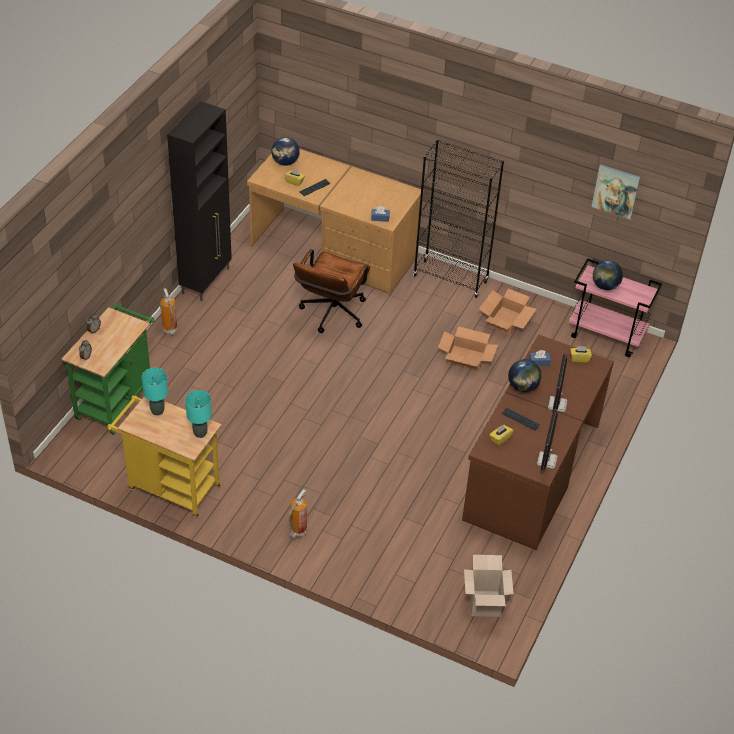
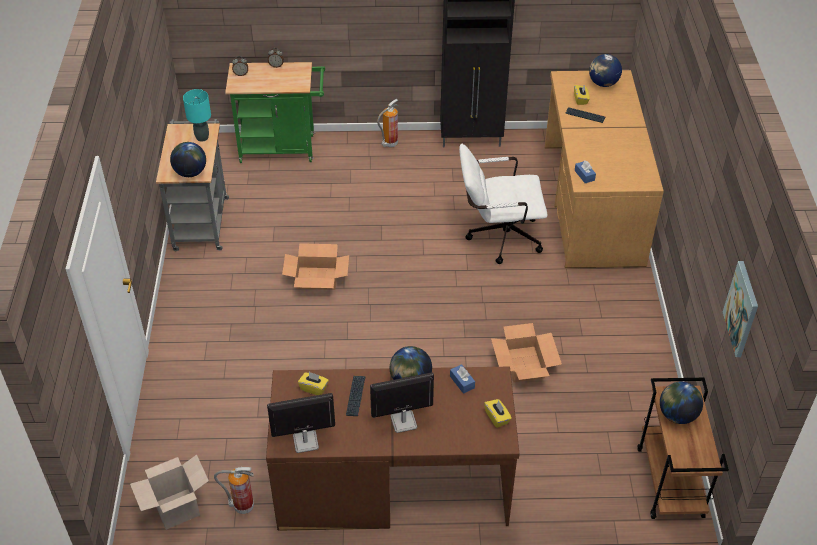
camera: 65 degrees right, 0 degrees up
yellow cart [108,396,222,518] -> grey cart [156,119,229,251]
turquoise table lamp [185,390,212,438] -> globe [170,142,206,177]
fire extinguisher [288,489,307,538] -> fire extinguisher moved to [214,467,254,514]
brown office chair [293,249,370,333] -> white office chair [459,144,548,264]
black bookcase [413,139,504,298] -> none
cardboard box [479,289,537,335] -> cardboard box moved to [282,243,349,290]
pink cart [569,258,662,357] -> brown cart [637,378,729,519]

